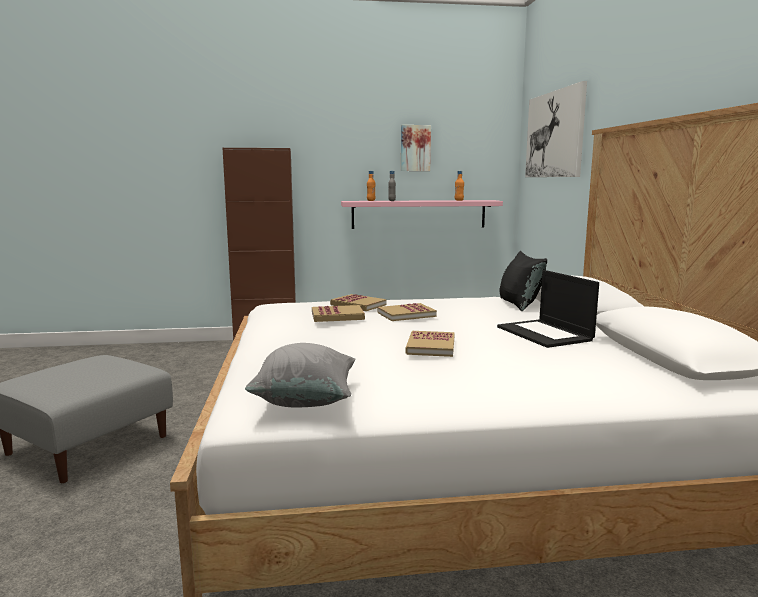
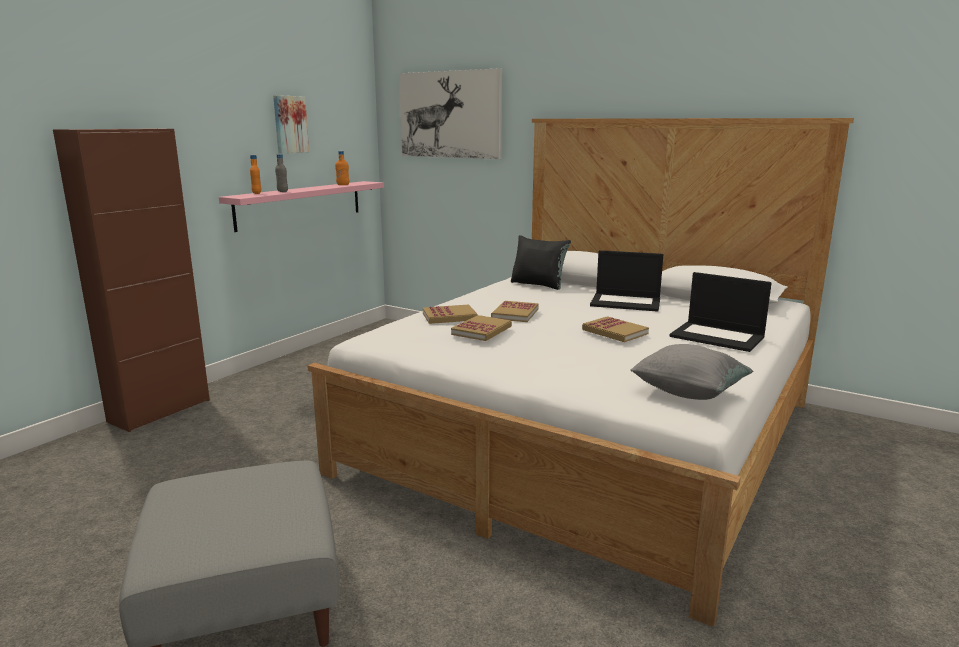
camera: 50 degrees left, 5 degrees up
none -> laptop [670,272,772,352]

